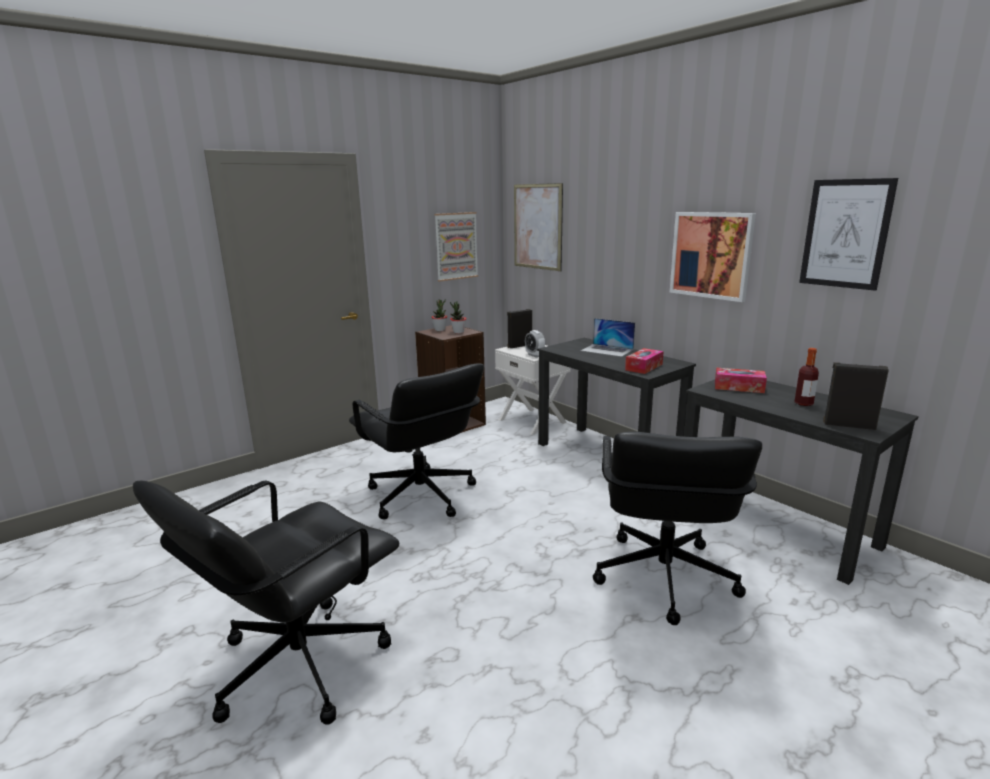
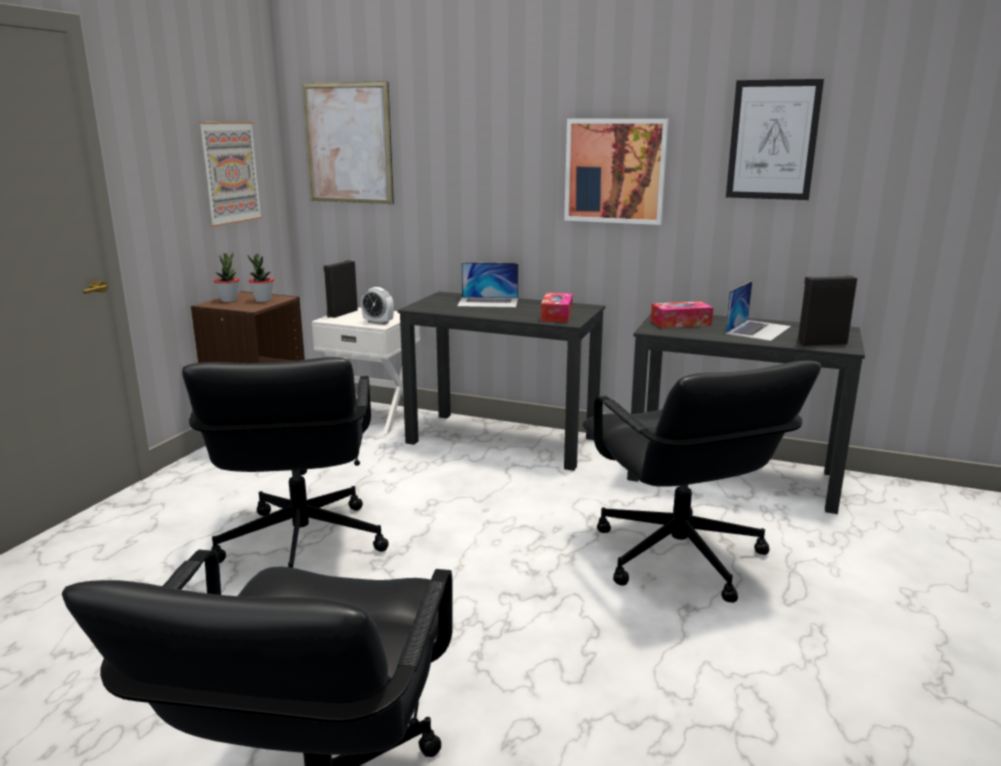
camera: 30 degrees left, 0 degrees up
black office chair [349,363,484,520] -> black office chair turned 60 degrees clockwise [182,357,389,568]
bottle [794,348,819,406] -> laptop [725,281,791,341]

